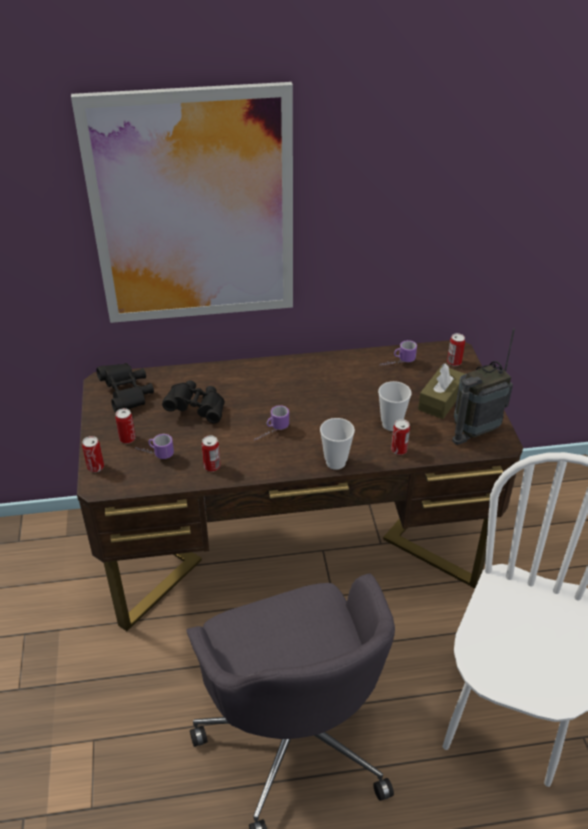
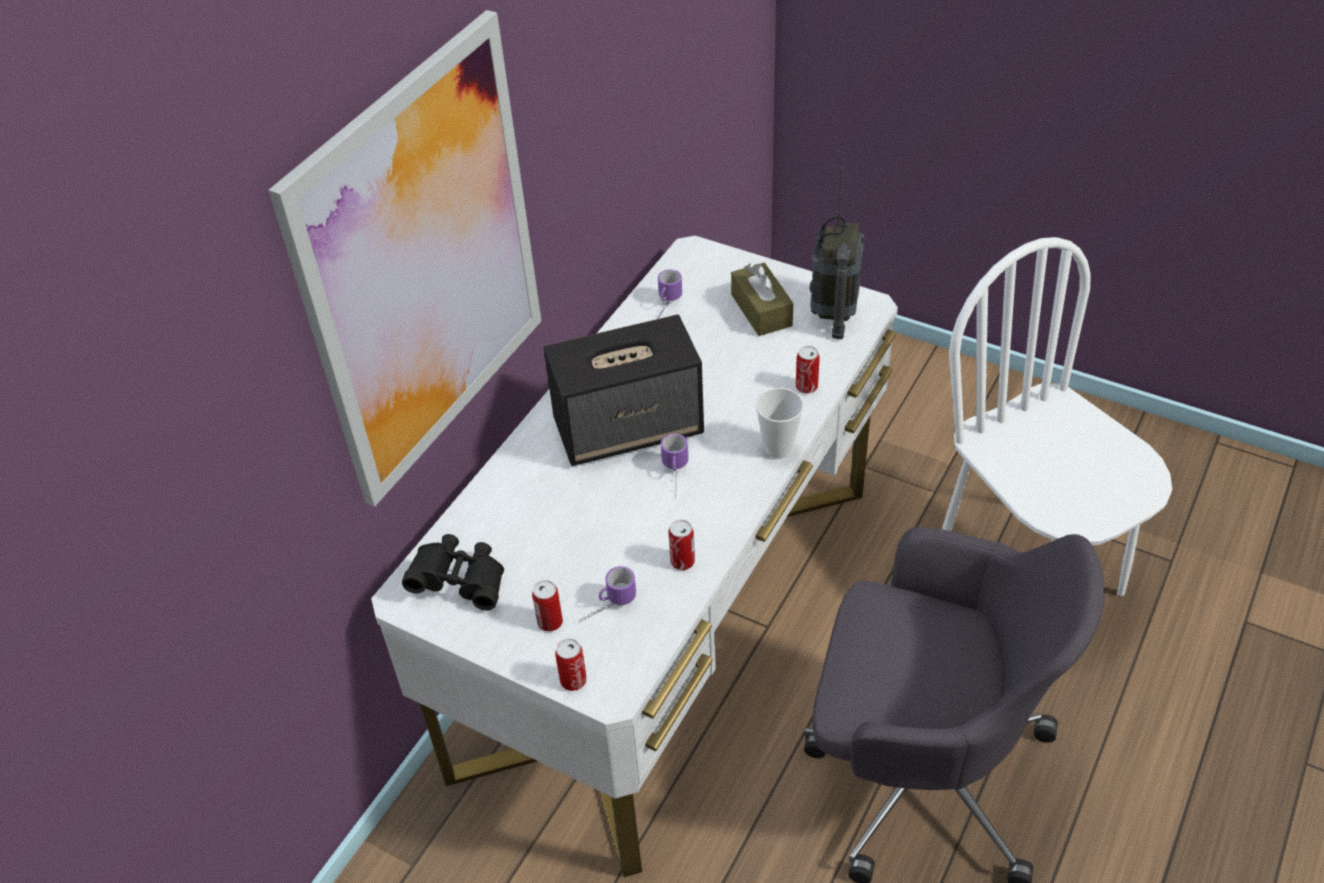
camera: 50 degrees left, 5 degrees up
brown desk [77,340,523,631] -> white desk [371,236,898,877]
black binoculars [162,380,225,424] -> none
cup [378,381,412,431] -> none
can [447,333,465,366] -> none
none -> speaker [544,315,704,466]

